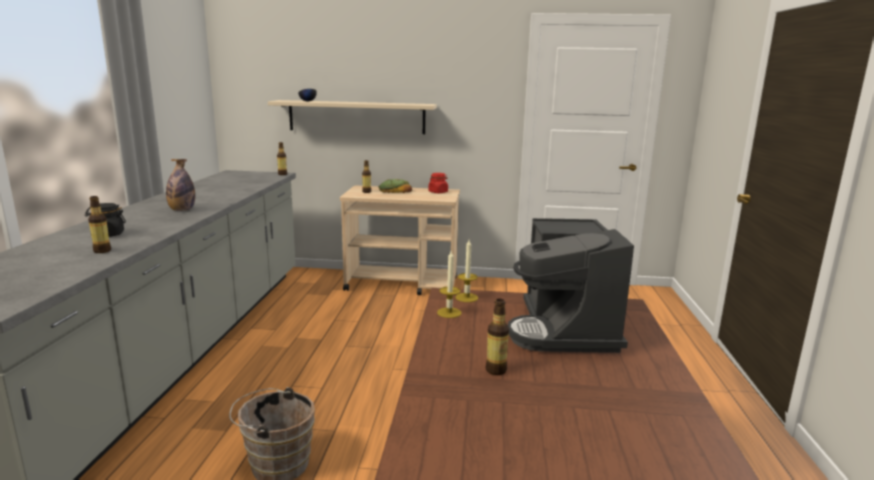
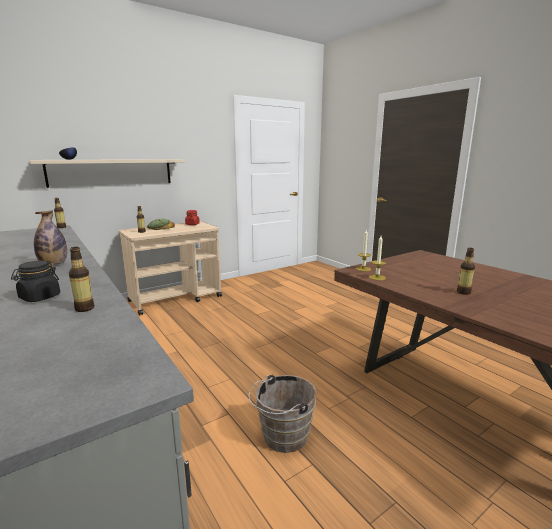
camera: 40 degrees left, 0 degrees up
coffee machine [508,218,634,353] -> none

